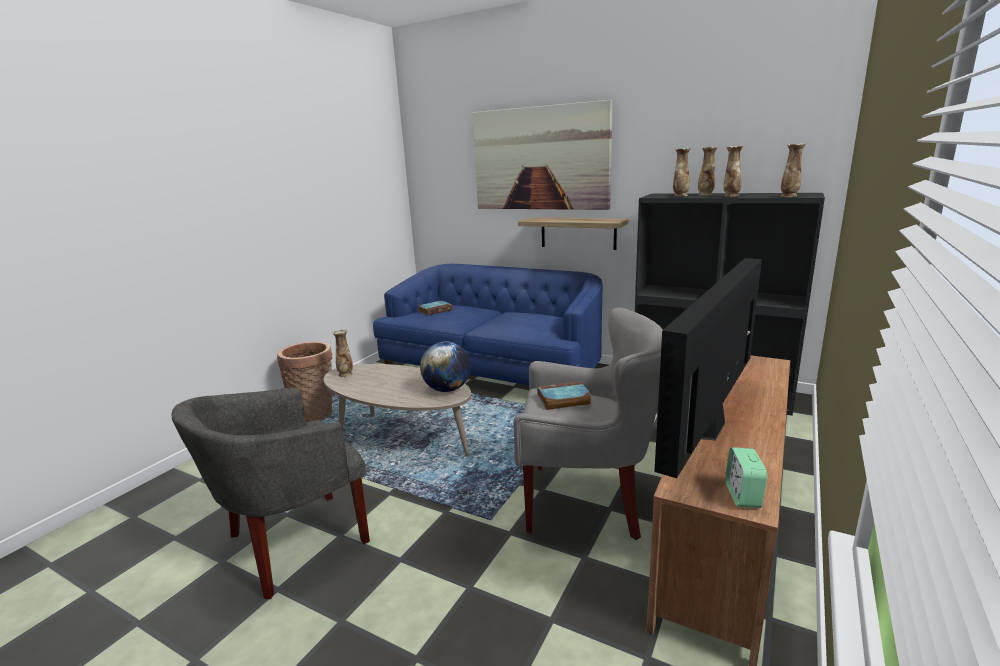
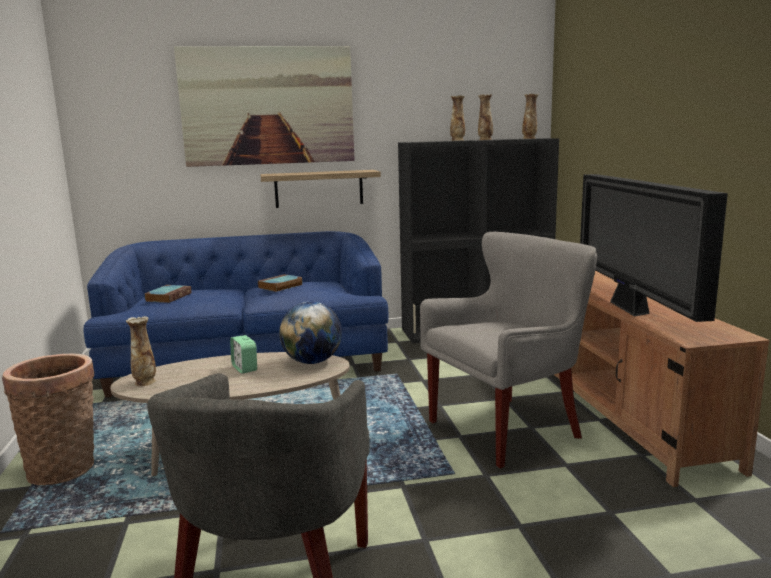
camera: 40 degrees left, 5 degrees down
book [537,381,591,410] -> book moved to [258,274,303,292]
vase [673,148,691,197] -> none
alarm clock [725,447,768,508] -> alarm clock moved to [230,335,257,373]

